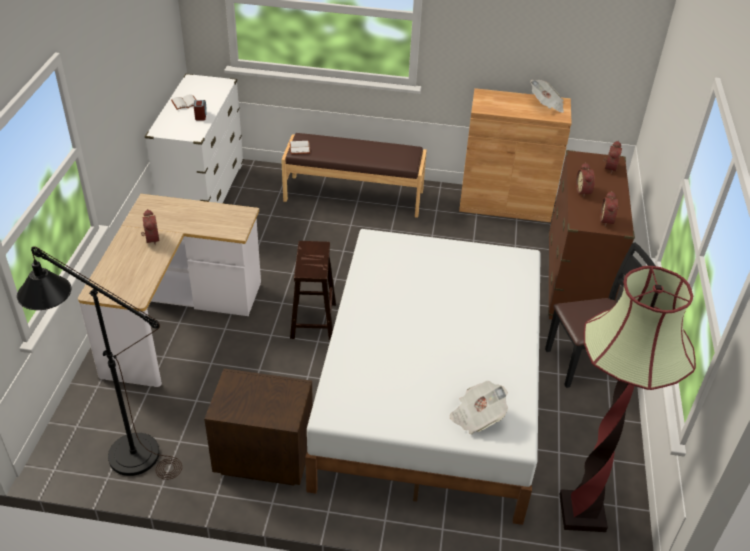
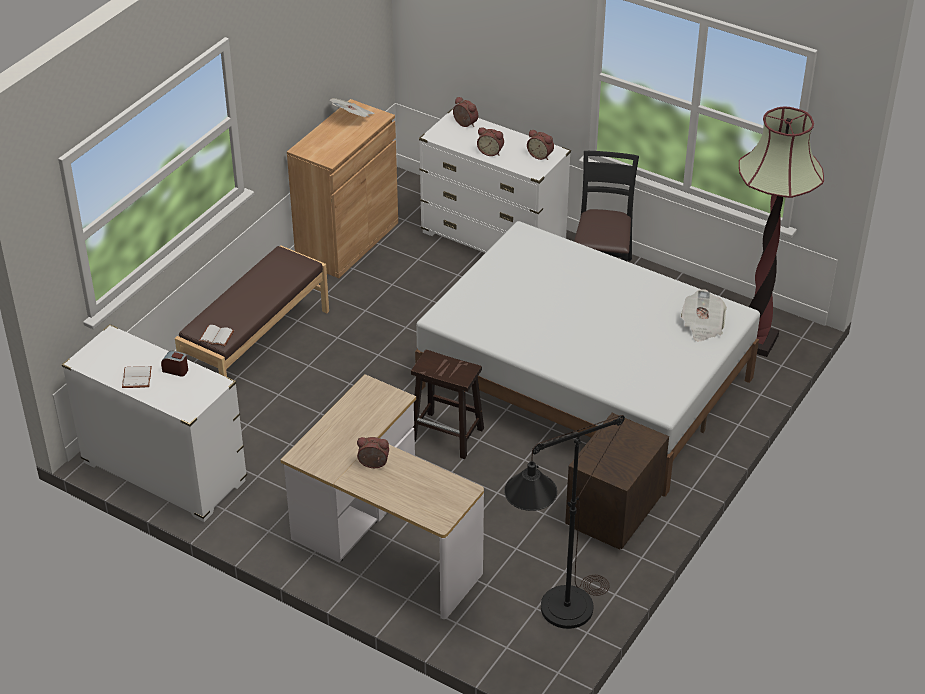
camera: 65 degrees left, 0 degrees up
brown dresser [548,150,635,319] -> white dresser [419,108,571,253]

